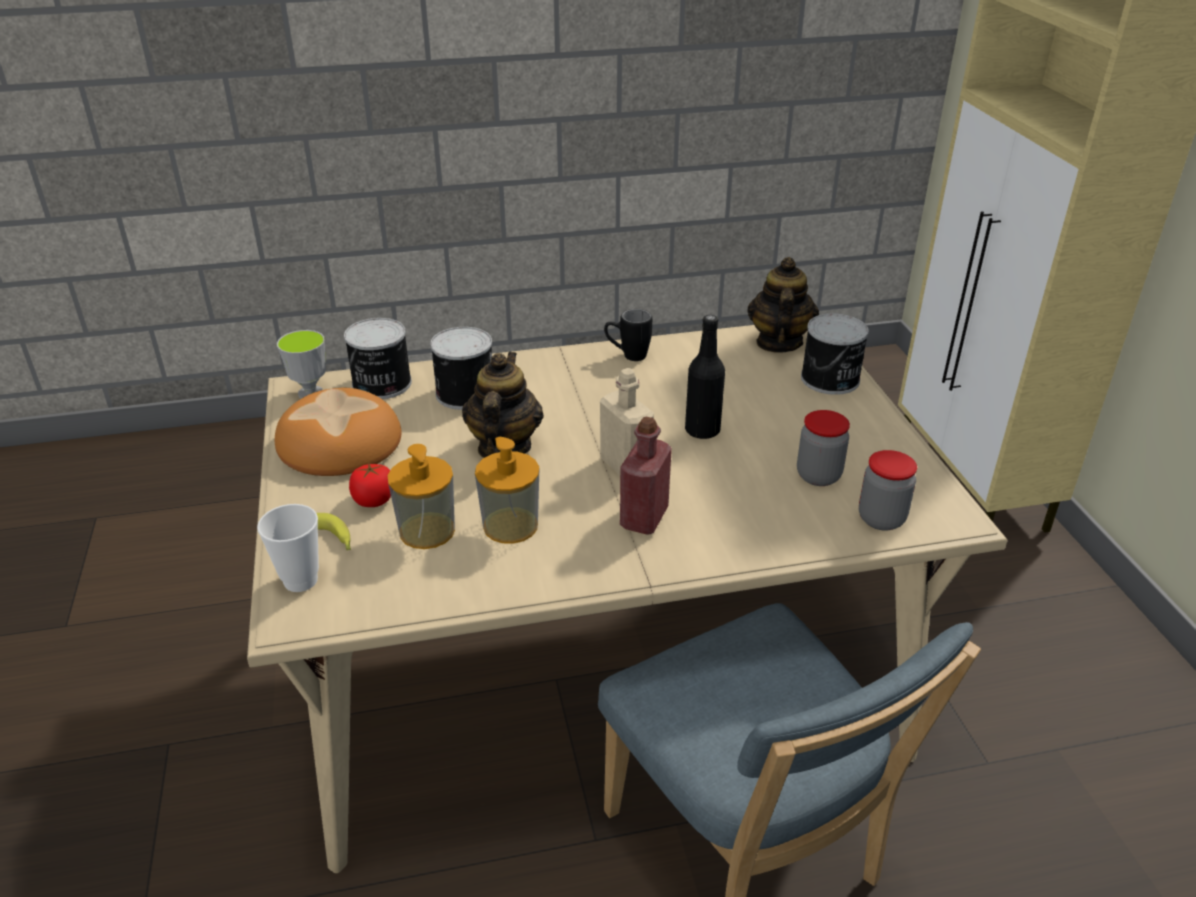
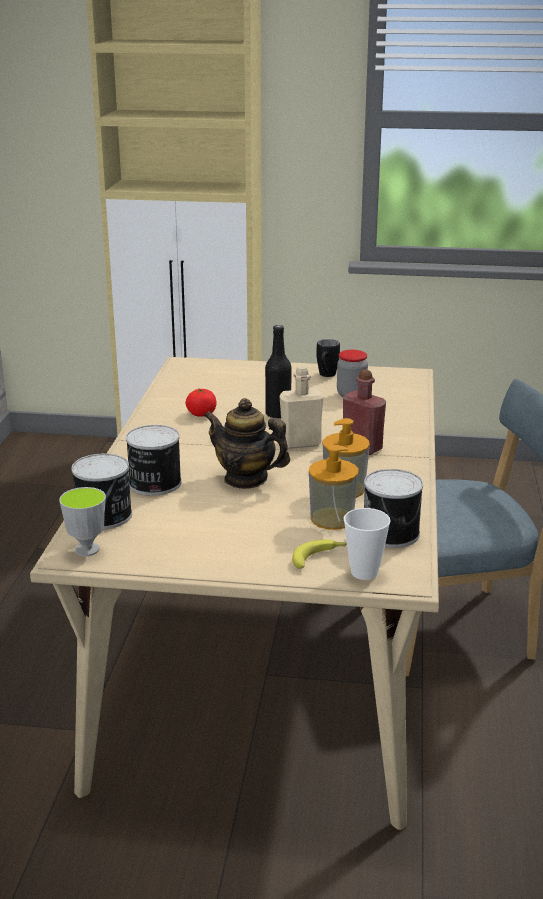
camera: 70 degrees left, 10 degrees down
bread [275,388,402,476] -> none
tomato [349,463,391,507] -> tomato moved to [185,389,216,417]
black mug [604,309,652,361] -> black mug moved to [317,339,340,377]
teapot [748,257,819,353] -> none
can [801,313,869,395] -> can moved to [364,469,423,548]
jar [859,450,917,531] -> none

